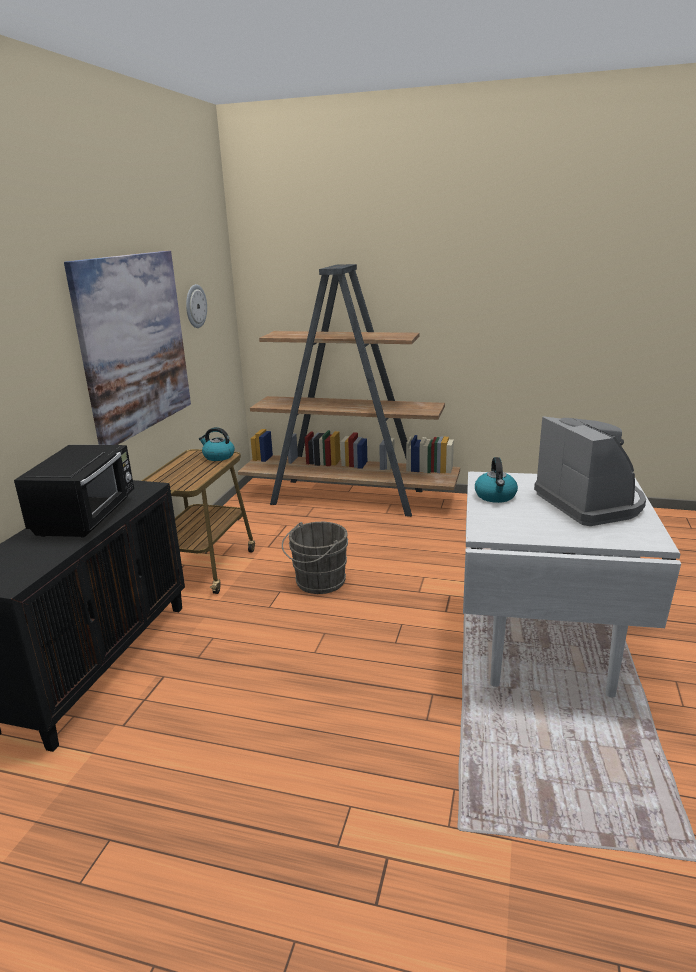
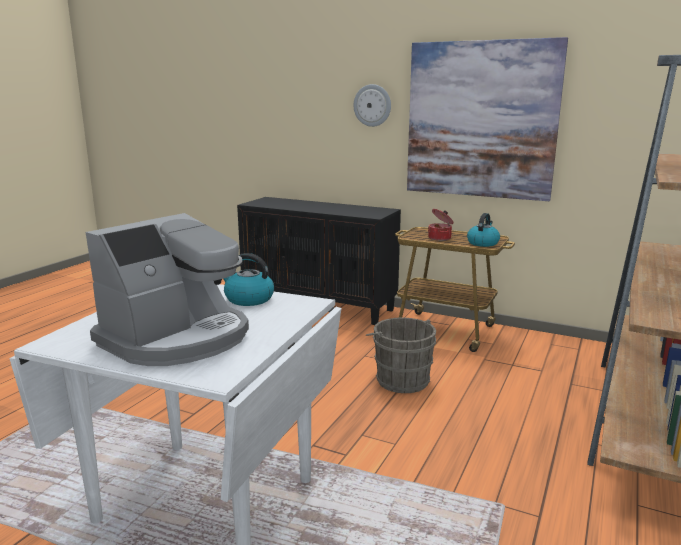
camera: 100 degrees right, 5 degrees down
black microwave [14,445,134,538] -> none
wall clock [186,284,207,328] -> wall clock moved to [354,84,391,127]
coffee machine [534,416,646,526] -> coffee machine turned 45 degrees counterclockwise [86,213,249,366]
none -> cooking pot [428,209,453,241]

